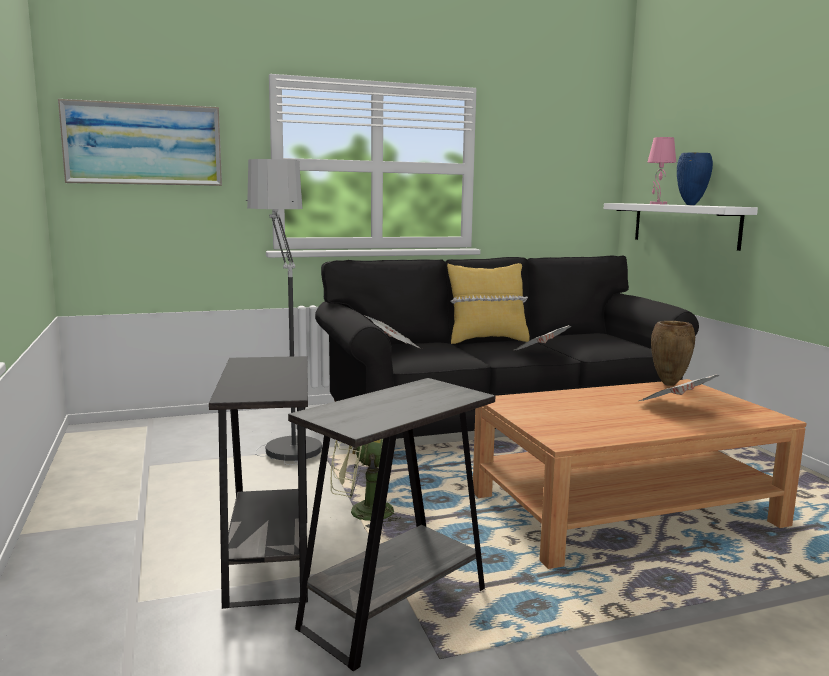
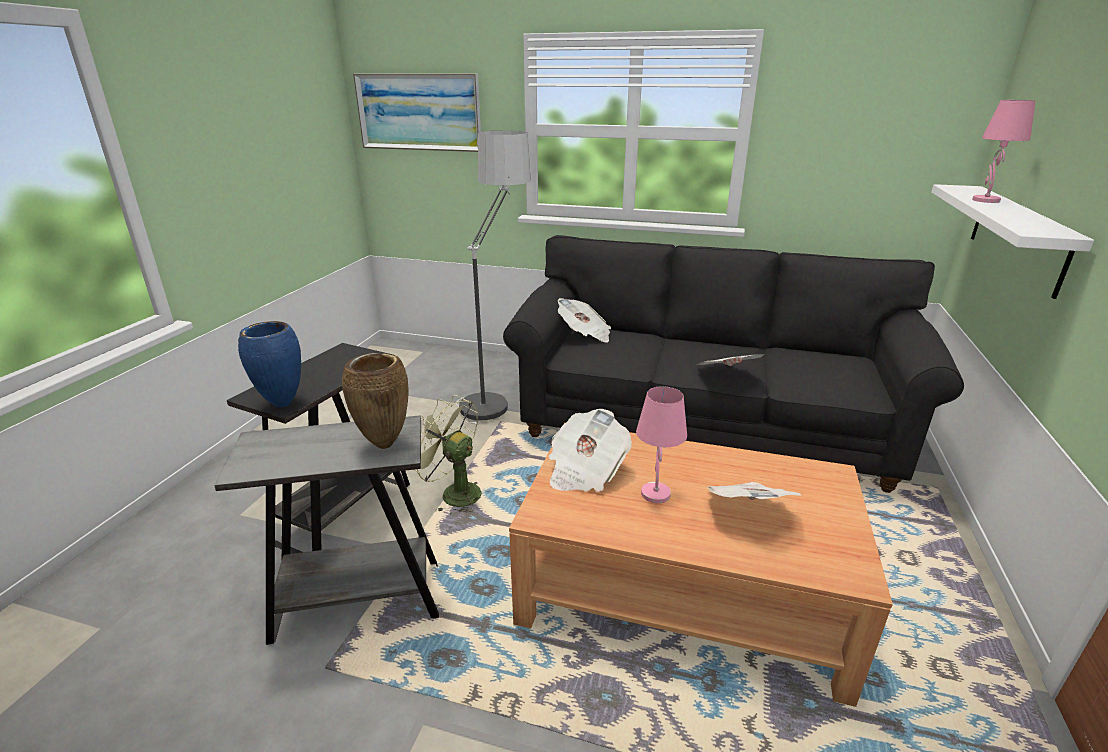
camera: 35 degrees right, 15 degrees up
yellow pillow [447,263,530,344] -> none
brown vase [651,321,695,386] -> brown vase moved to [342,353,409,449]
blue vase [677,153,713,205] -> blue vase moved to [238,321,301,407]
none -> newspaper [549,409,632,492]
none -> pink table lamp [636,386,687,503]

